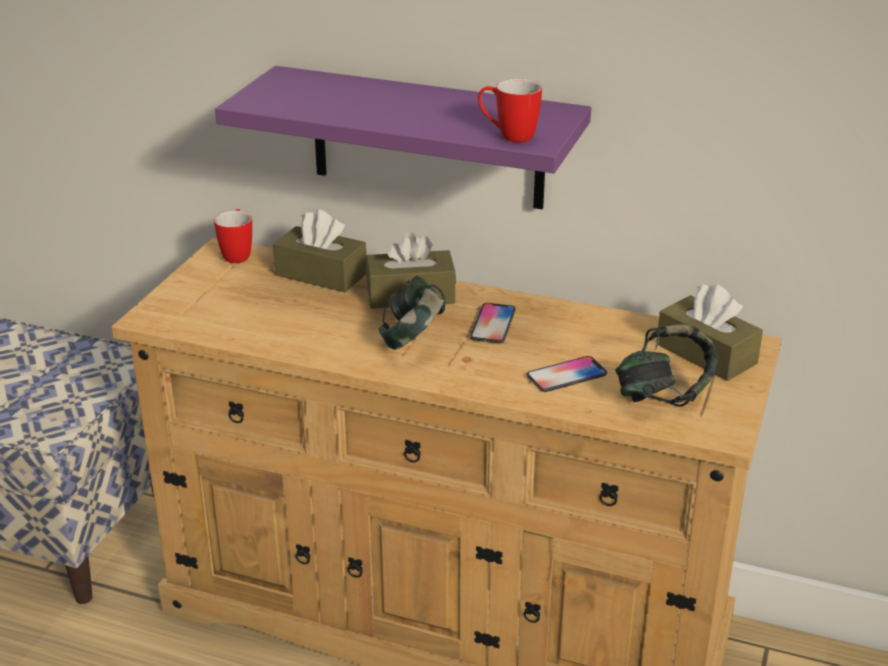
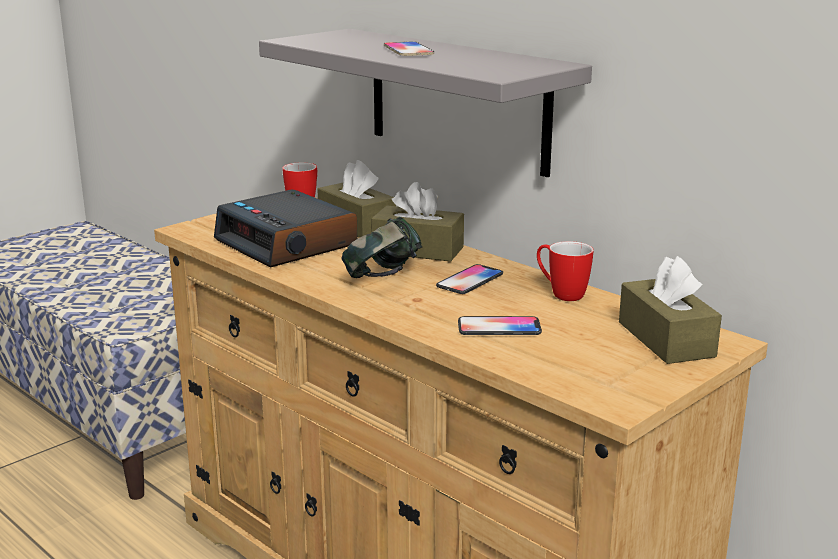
camera: 25 degrees right, 10 degrees down
purple shelf [215,66,591,209] -> grey shelf [259,29,592,177]
mug [478,79,542,142] -> mug moved to [537,241,594,301]
headphones [615,324,718,407] -> none
none -> alarm clock [214,190,357,267]
none -> phone [384,41,434,56]

